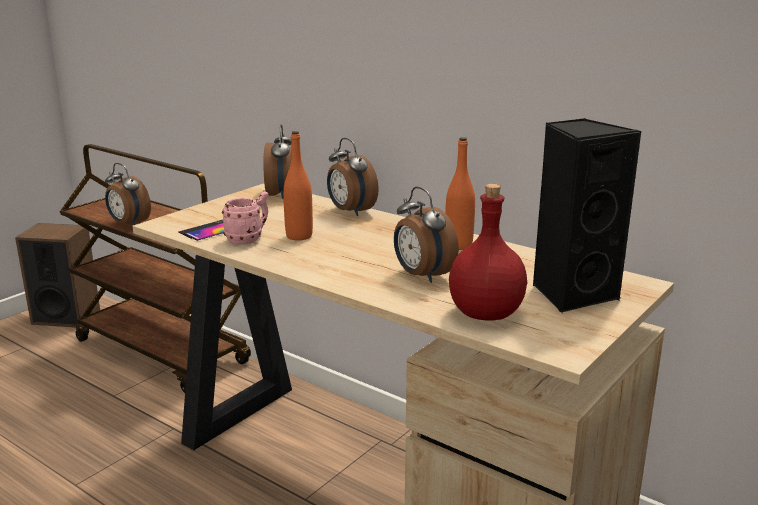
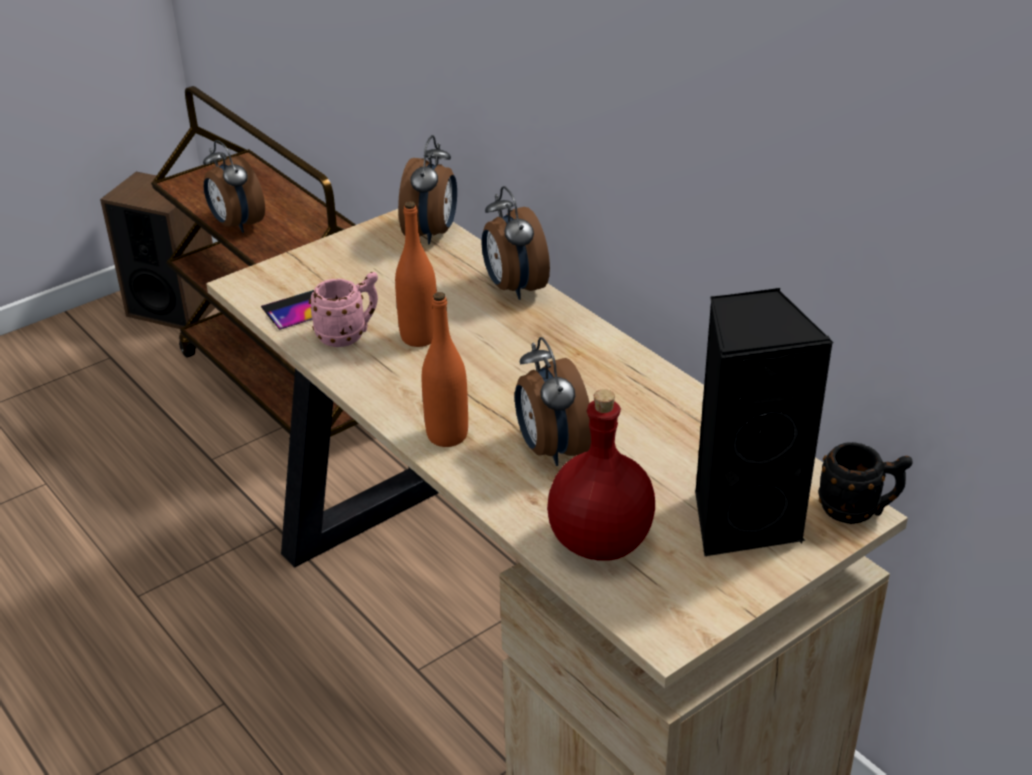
camera: 15 degrees right, 15 degrees up
orange bottle [445,137,475,250] -> orange bottle moved to [422,292,468,447]
none -> black mug [818,442,913,524]

